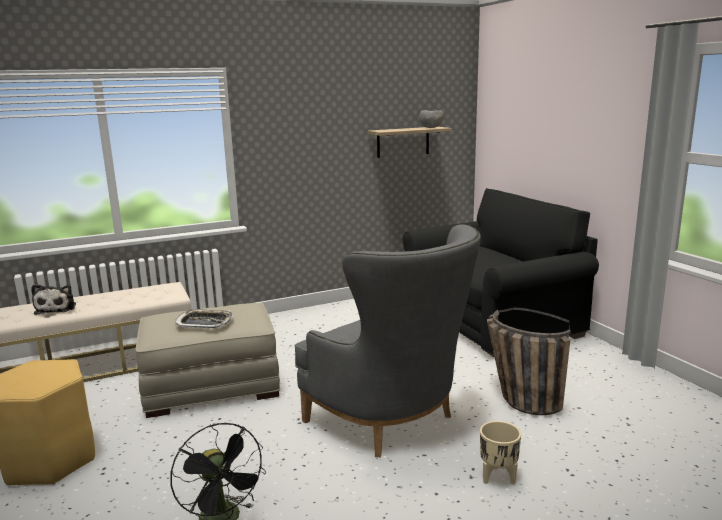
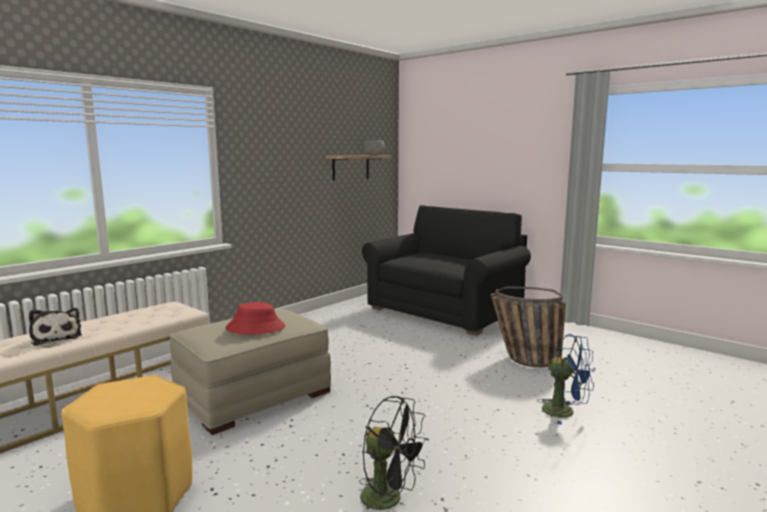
camera: 25 degrees left, 5 degrees down
tray [175,309,233,328] -> red hat [226,302,285,335]
grey armchair [294,224,481,457] -> none
beige planter [480,421,521,485] -> blue fan [537,334,595,425]

